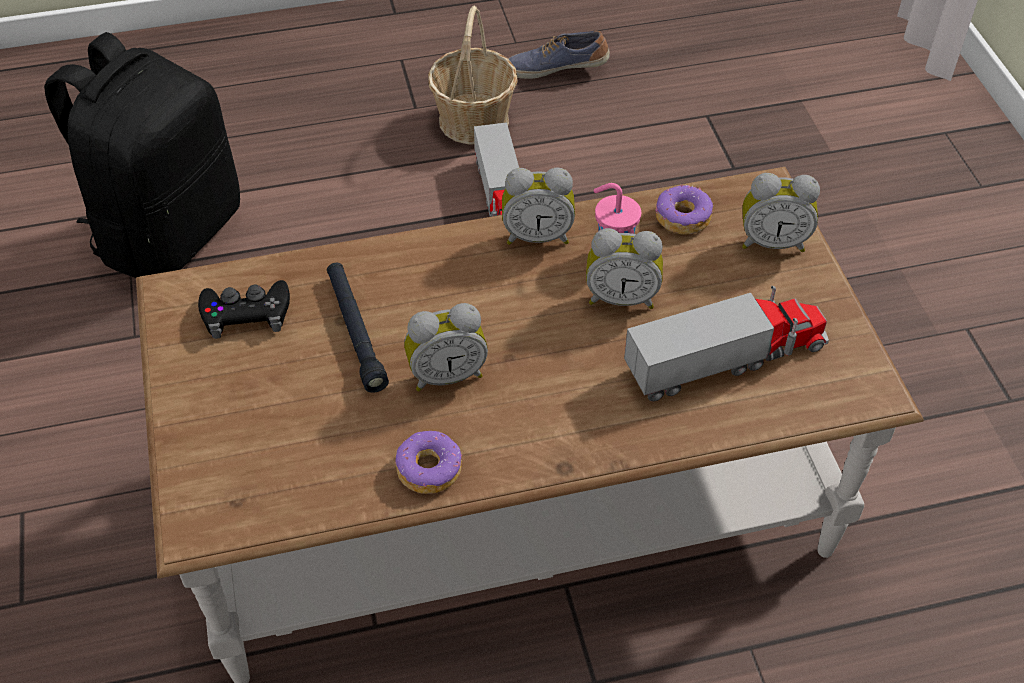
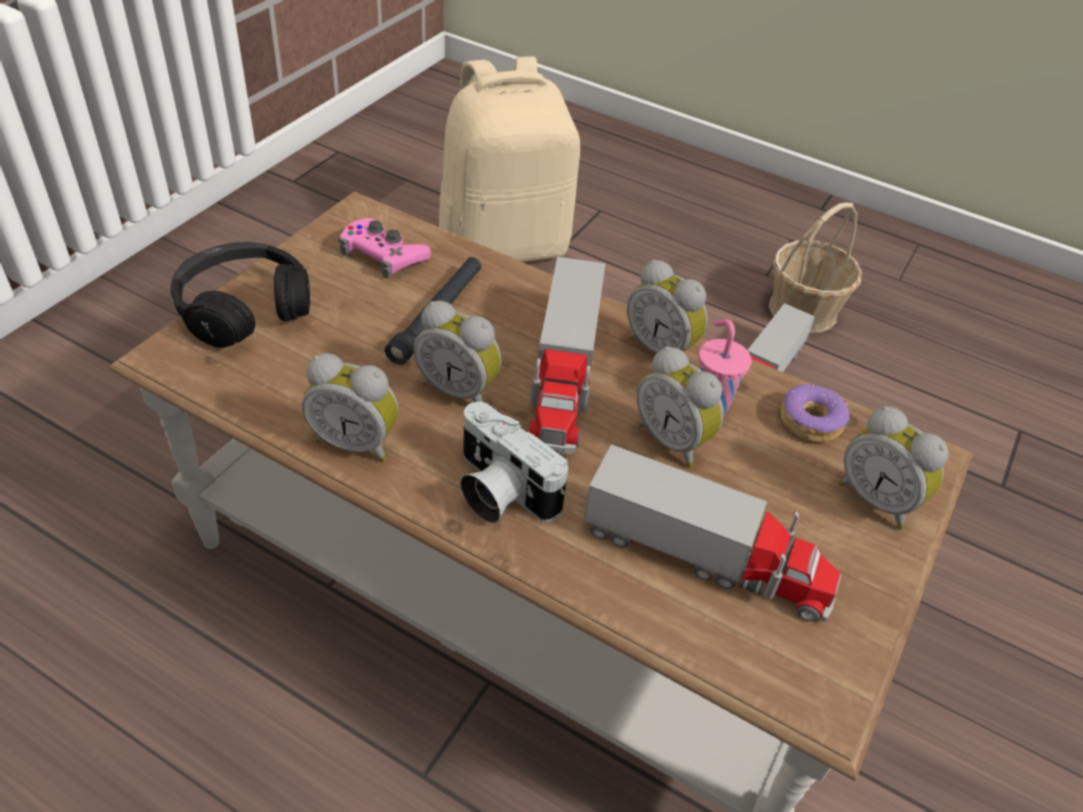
camera: 40 degrees right, 5 degrees down
black backpack [44,32,240,278] -> beige backpack [439,56,580,262]
black game controller [198,280,290,339] -> pink game controller [338,218,431,278]
donut [395,431,462,494] -> alarm clock [302,353,399,462]
shoe [508,30,609,79] -> none
none -> black headphones [171,242,311,348]
none -> camera [460,402,568,523]
none -> toy truck [527,257,606,455]

